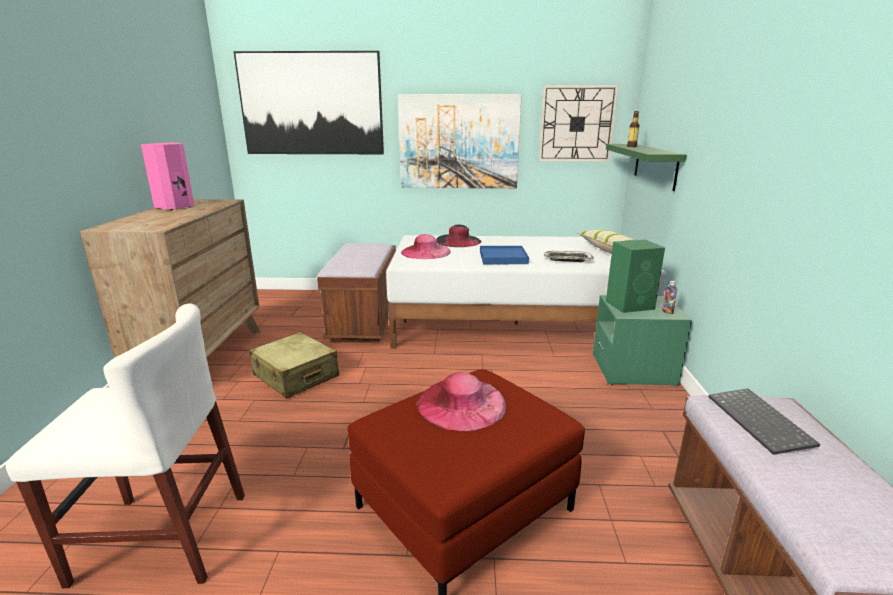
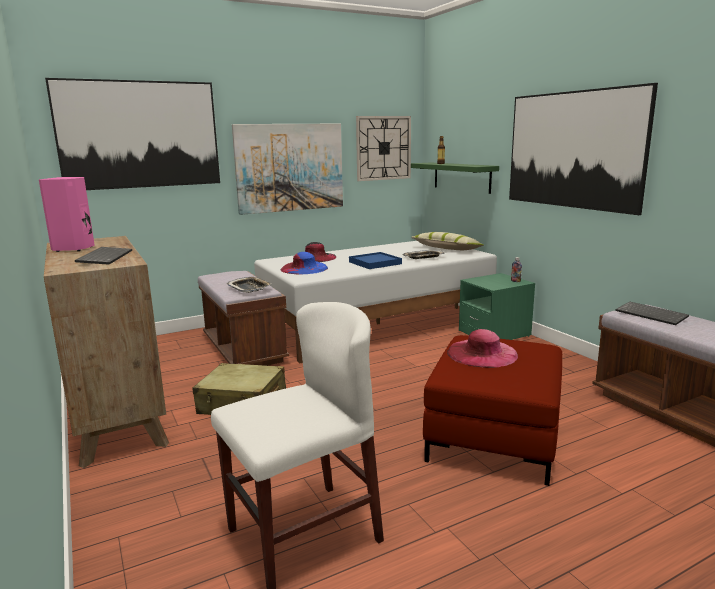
camera: 30 degrees left, 5 degrees down
pink hat [401,234,451,259] -> blue hat [280,252,328,274]
green speaker [606,240,665,313] -> none
none -> keyboard [75,247,132,265]
none -> tray [227,277,272,293]
none -> picture [509,83,658,215]

